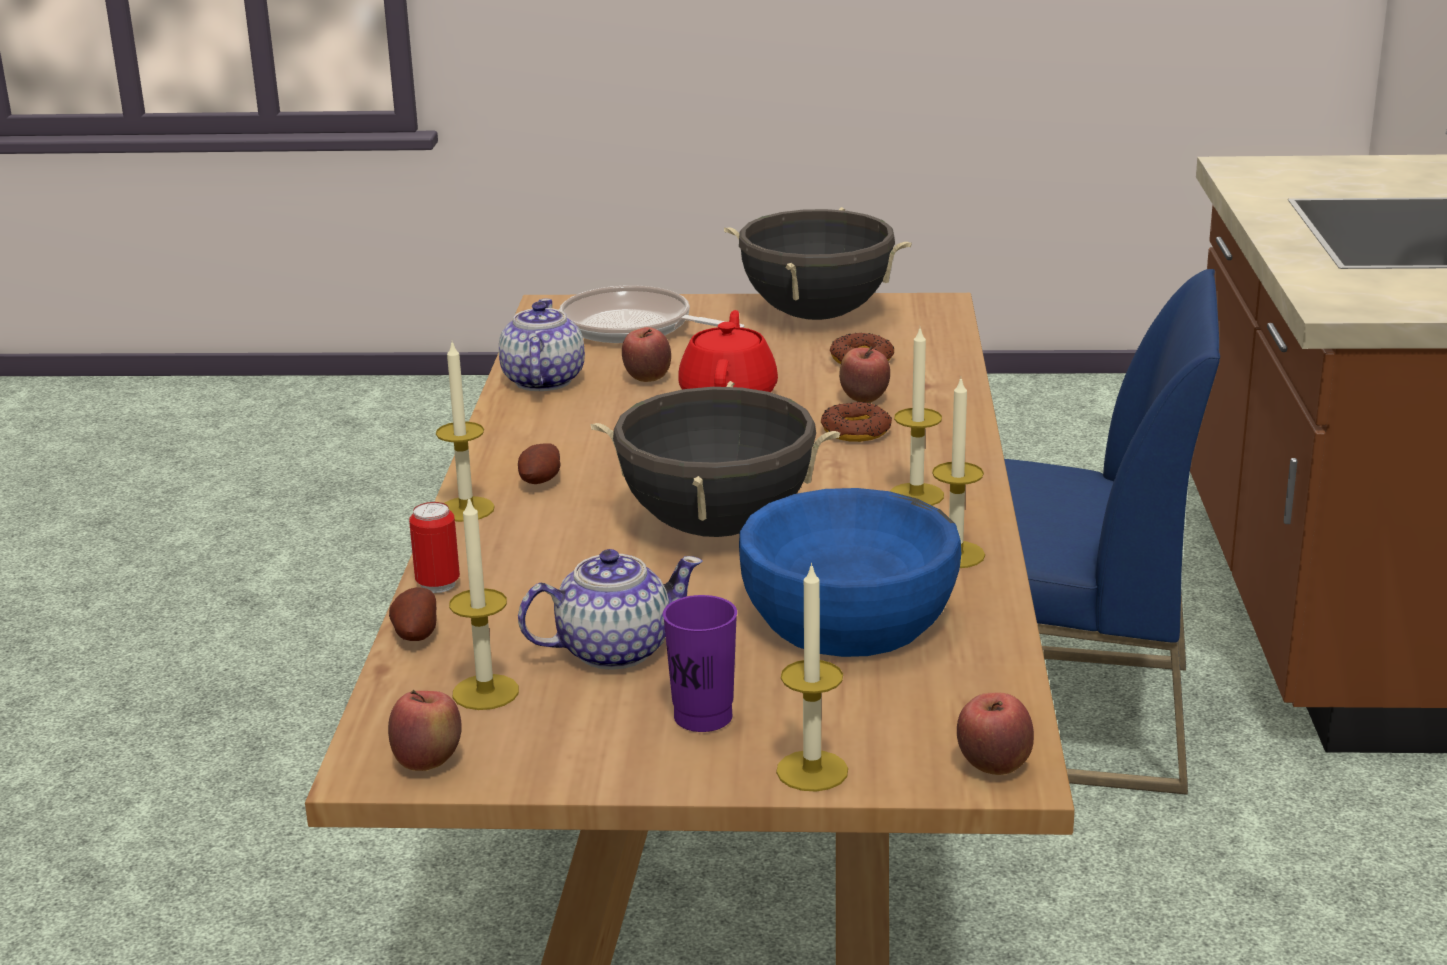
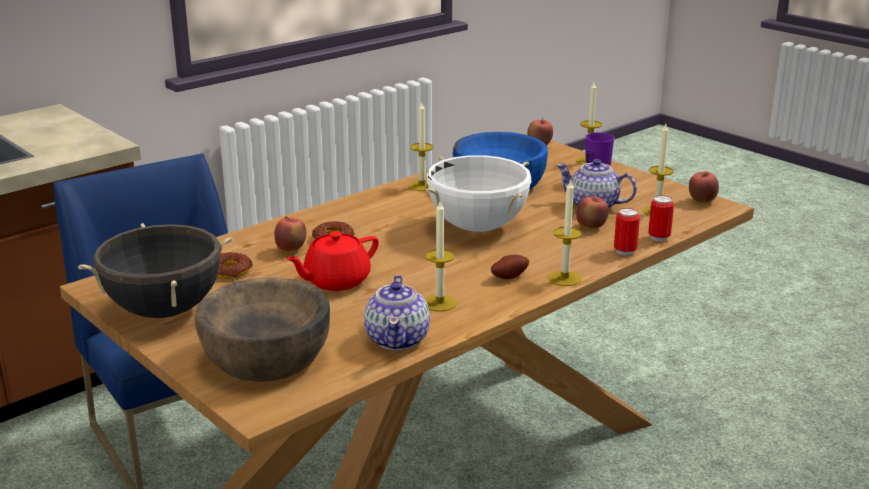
camera: 135 degrees left, 0 degrees up
potato [389,587,437,641] -> can [648,195,674,241]
teapot [499,299,585,391] -> teapot turned 45 degrees counterclockwise [364,275,430,350]
frying pan [559,285,744,343] -> brown bowl [195,278,330,382]
black cooking pot [591,381,841,537] -> white cooking pot [425,155,532,232]
apple [622,327,671,382] -> apple moved to [576,194,609,229]
candle [890,329,944,506] -> candle moved to [425,201,457,311]

